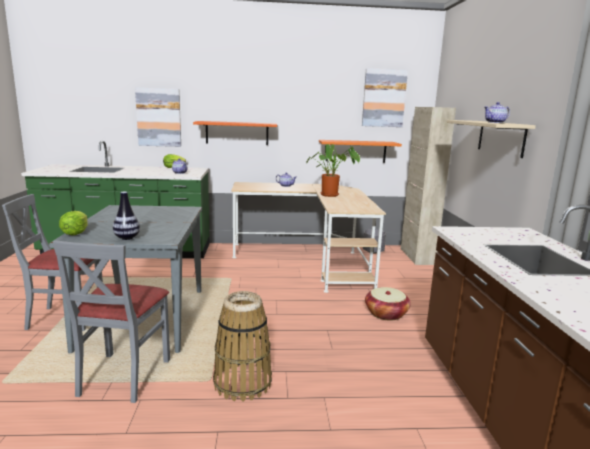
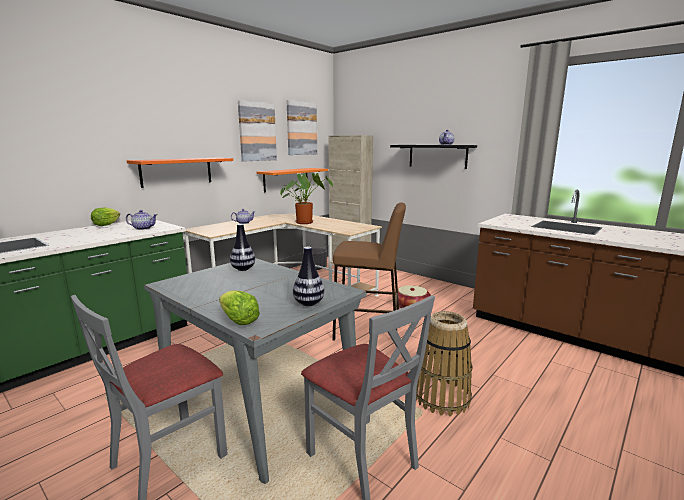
camera: 45 degrees left, 0 degrees up
picture [135,87,181,147] -> picture moved to [238,100,277,162]
beige shelf [447,120,536,158] -> black shelf [390,145,477,169]
none -> vase [230,224,255,271]
none -> brown stool [332,202,406,341]

